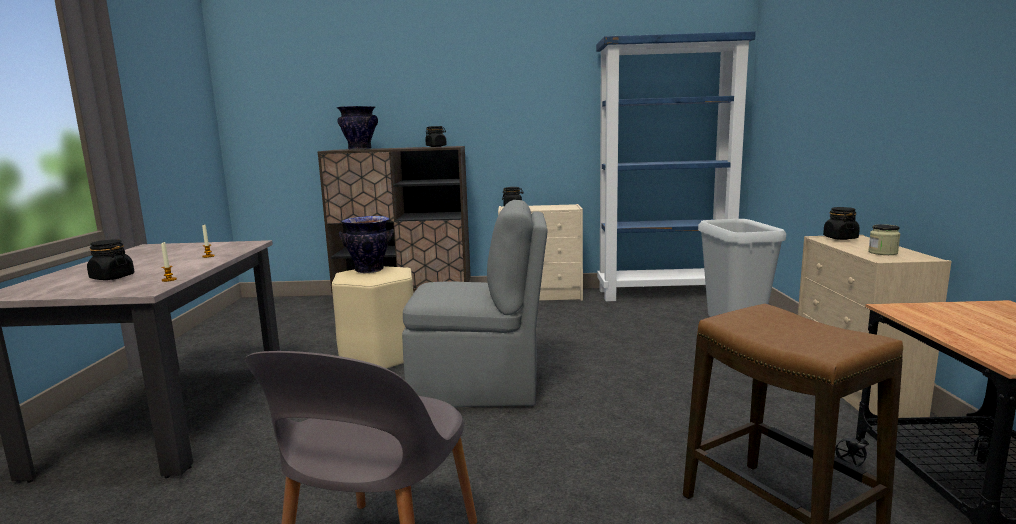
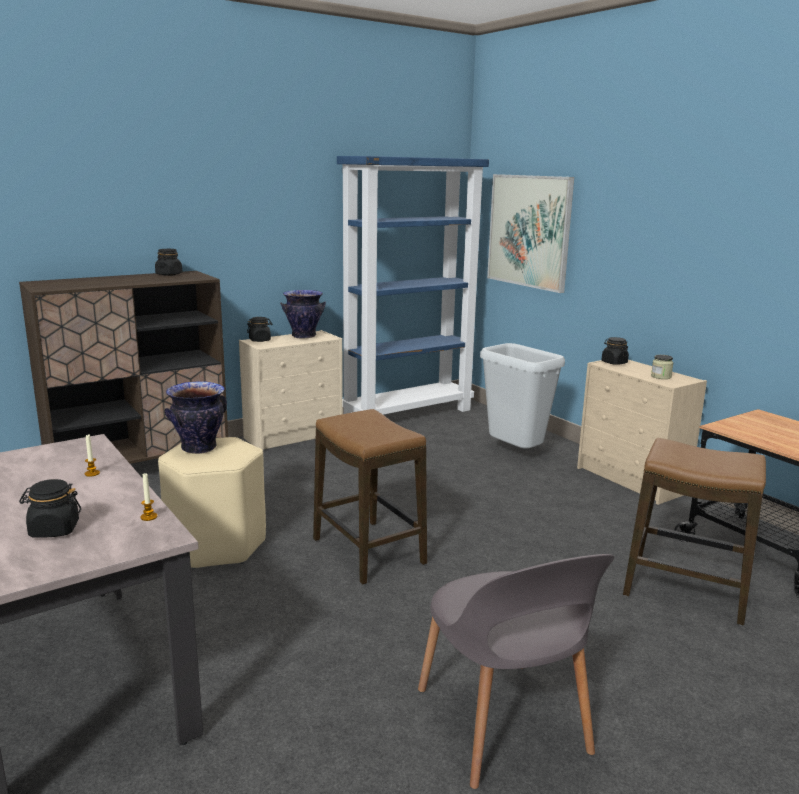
camera: 35 degrees left, 5 degrees up
vase [337,106,378,150] -> vase moved to [280,290,326,338]
grey chair [402,200,548,407] -> stool [313,409,427,584]
none -> picture [487,174,574,293]

